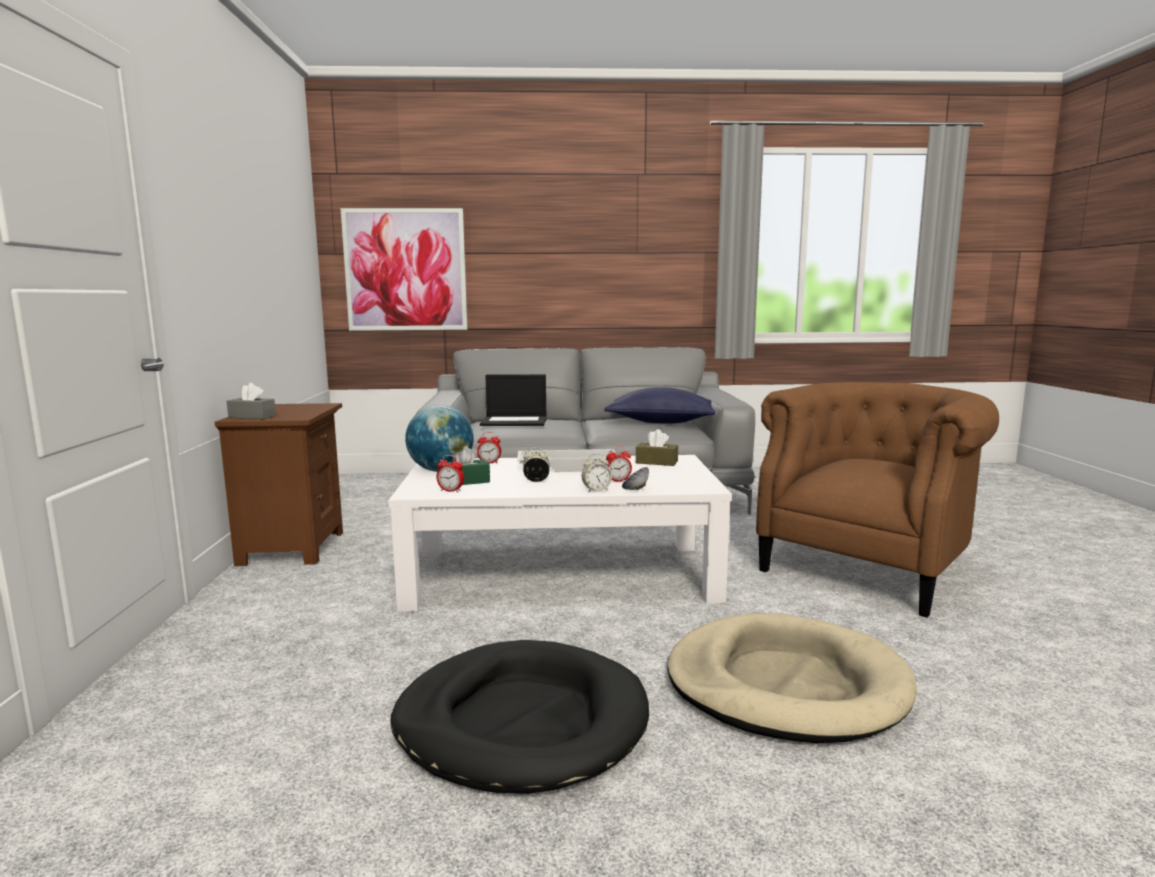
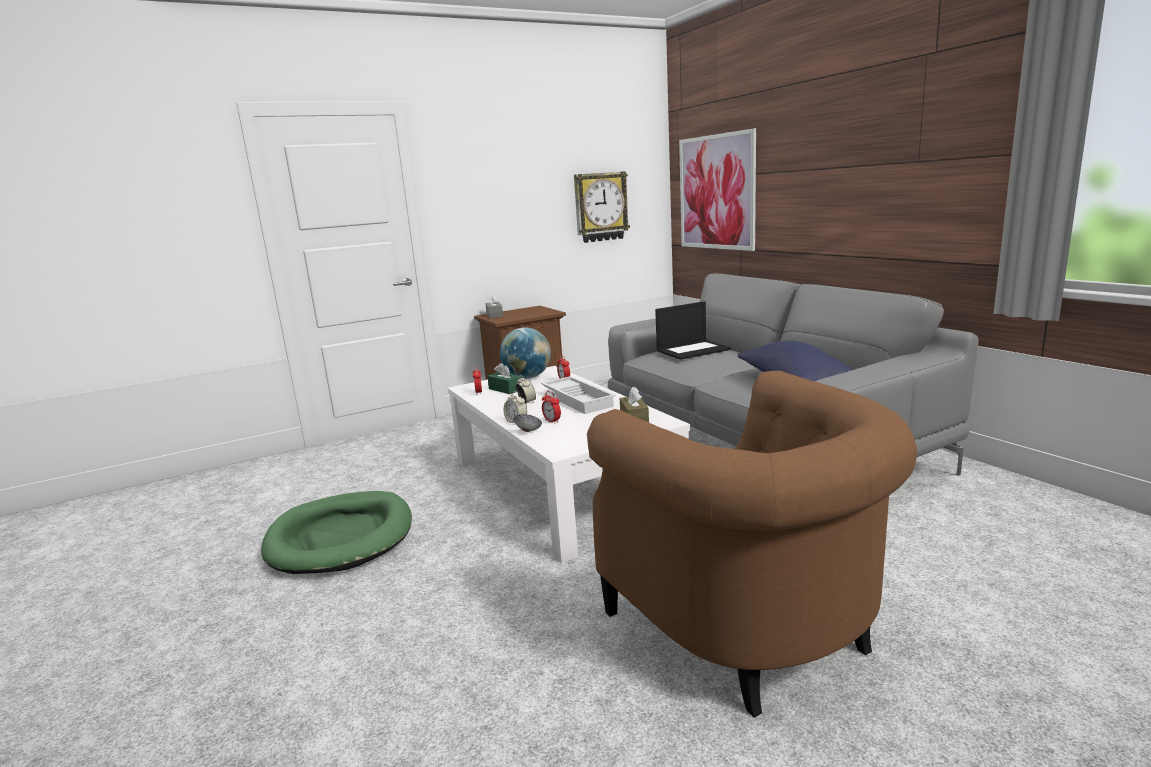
camera: 65 degrees right, 5 degrees up
black dog bed [390,640,649,794] -> green dog bed [261,491,412,574]
laptop [480,374,547,426] -> laptop turned 90 degrees counterclockwise [655,301,731,360]
beige dog bed [667,613,917,743] -> none
brown armchair [756,382,999,618] -> brown armchair turned 45 degrees clockwise [587,371,917,718]
none -> wall clock [574,171,630,243]

